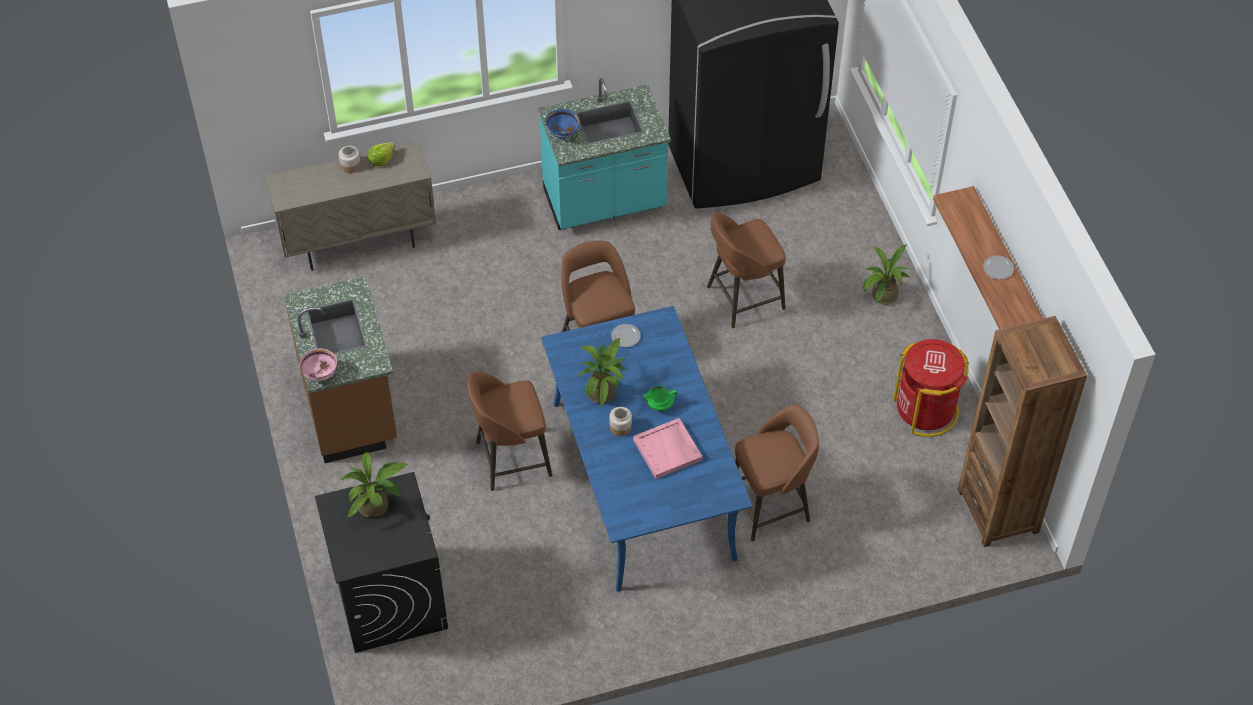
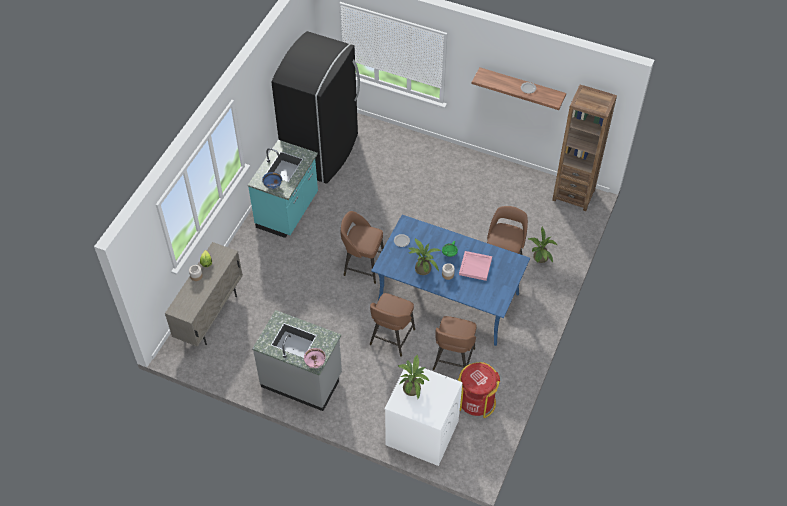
camera: 50 degrees left, 0 degrees up
brown counter [284,276,397,463] -> grey counter [252,310,342,411]
black washing machine [315,472,448,653] -> white washing machine [384,363,463,466]
brown stool [707,213,786,328] -> brown stool moved to [433,316,476,370]
potted plant [863,244,910,305] -> potted plant moved to [527,227,558,263]
red trash can [893,339,969,437] -> red trash can moved to [458,362,500,418]

